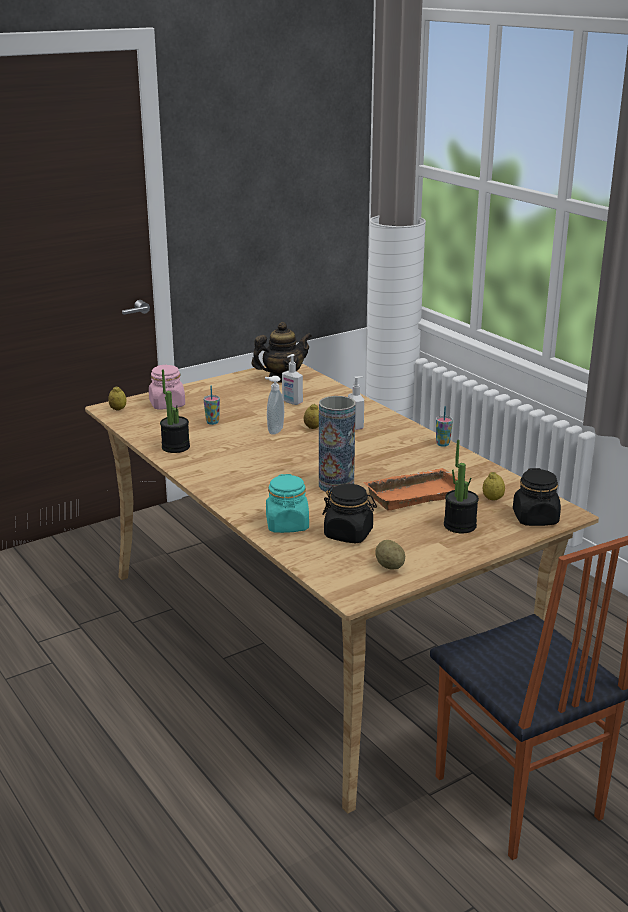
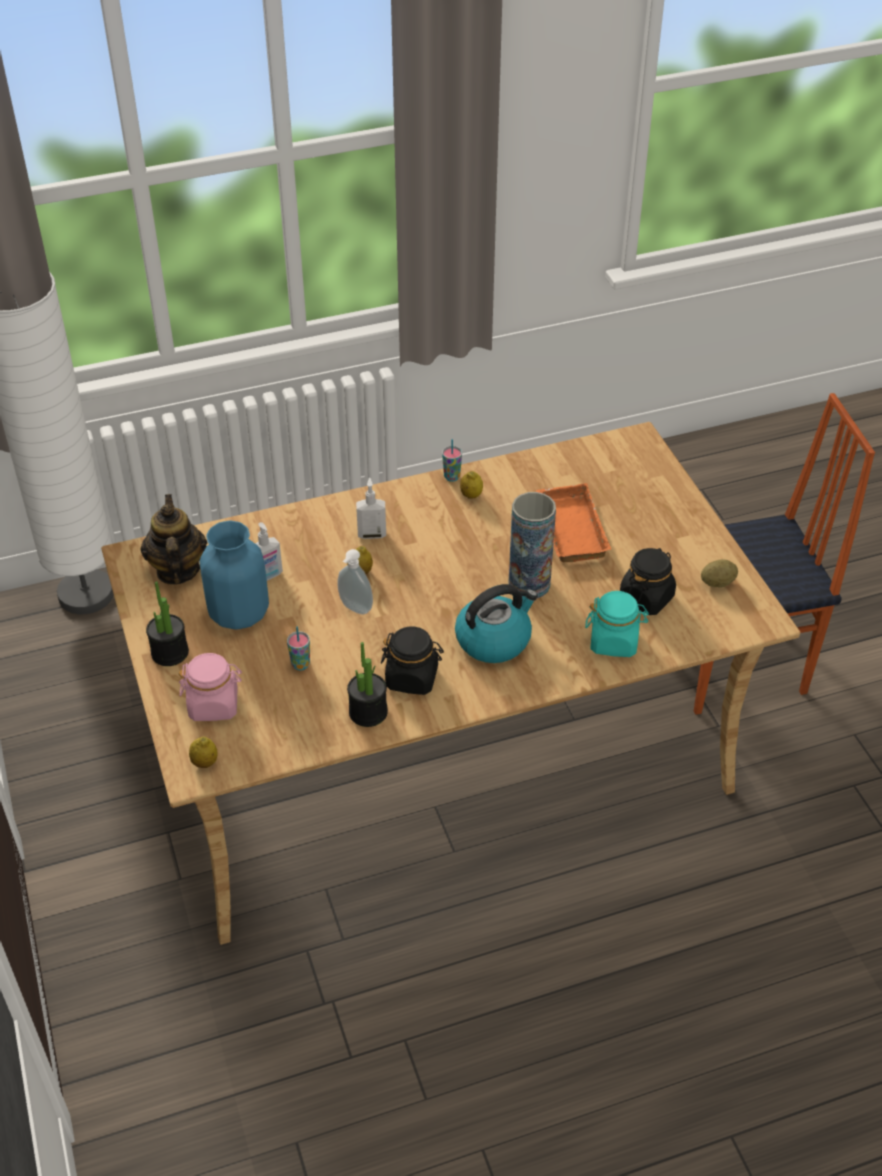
camera: 75 degrees left, 20 degrees up
potted plant [444,439,479,533] -> potted plant moved to [146,581,189,666]
lemon [483,472,505,501] -> lemon moved to [460,471,483,499]
black jar [513,468,561,526] -> black jar moved to [381,626,444,695]
none -> blue vase [200,521,269,630]
none -> kettle [455,584,538,663]

